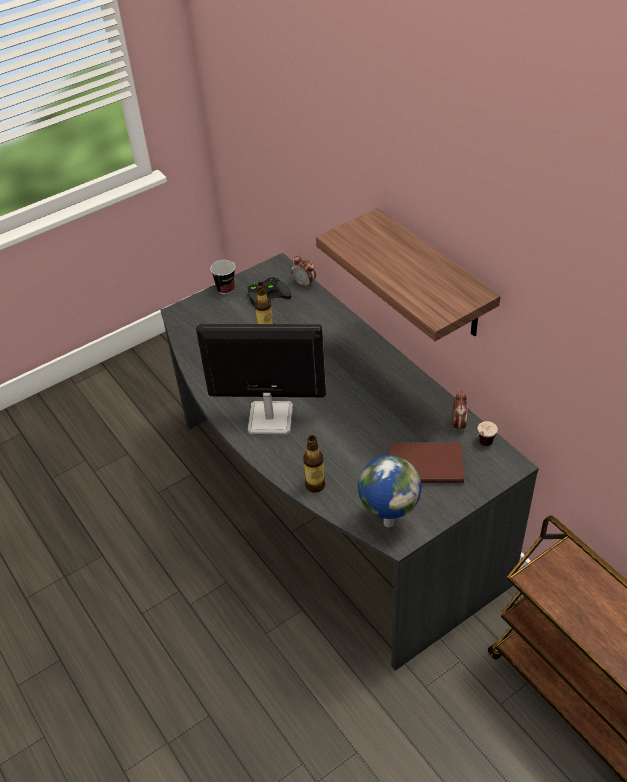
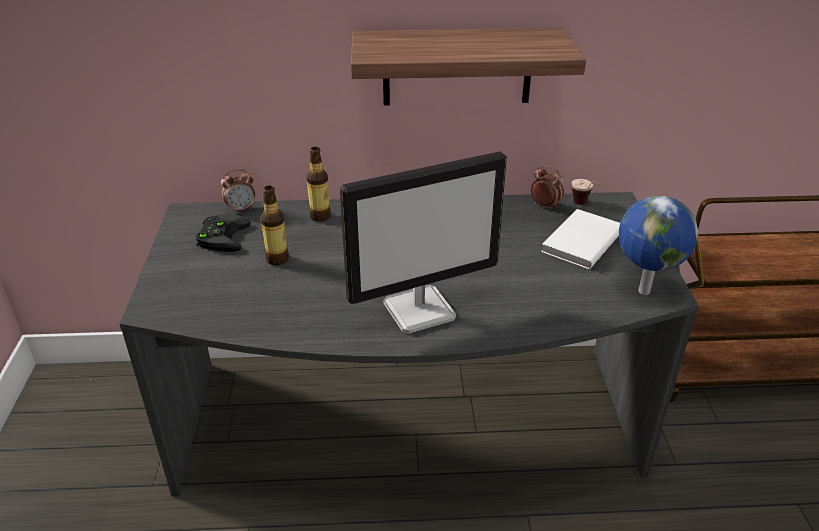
camera: 60 degrees left, 10 degrees down
monitor [196,324,326,435] -> monitor turned 150 degrees counterclockwise [340,151,507,334]
cup [210,260,235,295] -> none
bottle [303,435,325,493] -> bottle moved to [306,147,331,222]
brown book [390,443,464,483] -> white book [541,209,620,269]

